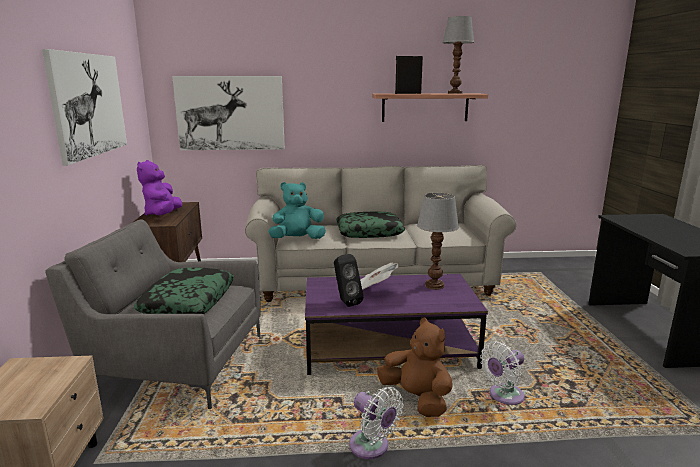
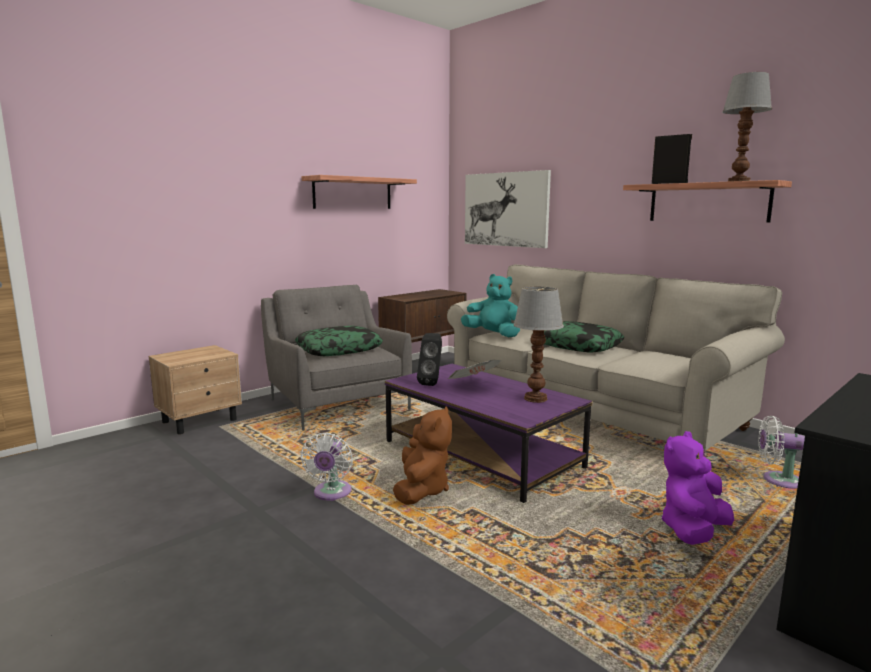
camera: 50 degrees right, 5 degrees down
picture [42,49,127,165] -> shelf [301,175,417,209]
purple plush toy [137,160,182,216] -> purple plush toy moved to [662,431,734,545]
white fan [480,341,525,405] -> white fan moved to [758,416,805,489]

